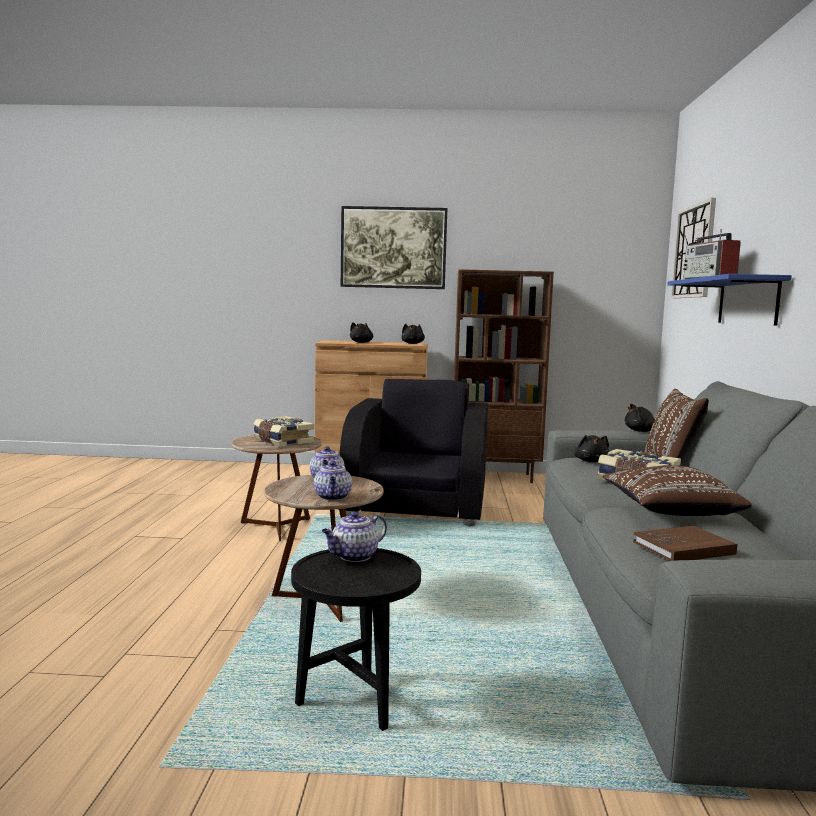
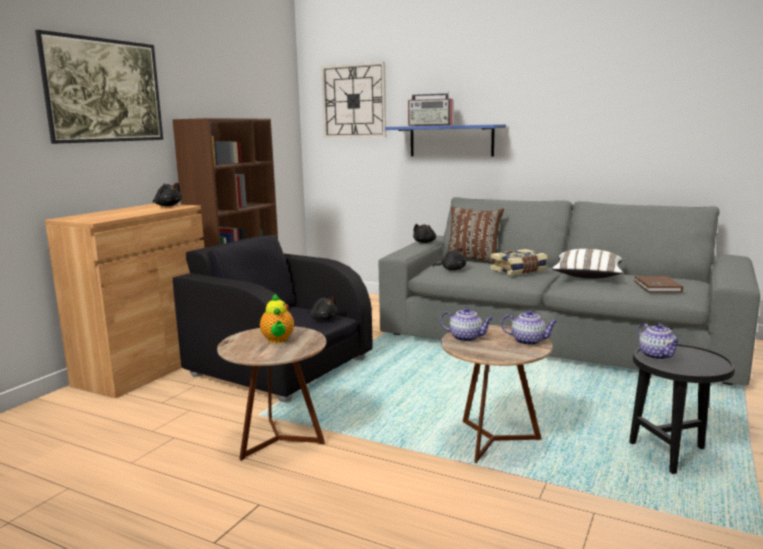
camera: 65 degrees left, 5 degrees up
book [254,416,314,447] -> teapot [260,294,294,343]
black plush toy [350,322,373,343] -> black plush toy moved to [308,296,337,320]
brown pillow [603,465,752,516] -> white pillow [552,249,623,279]

